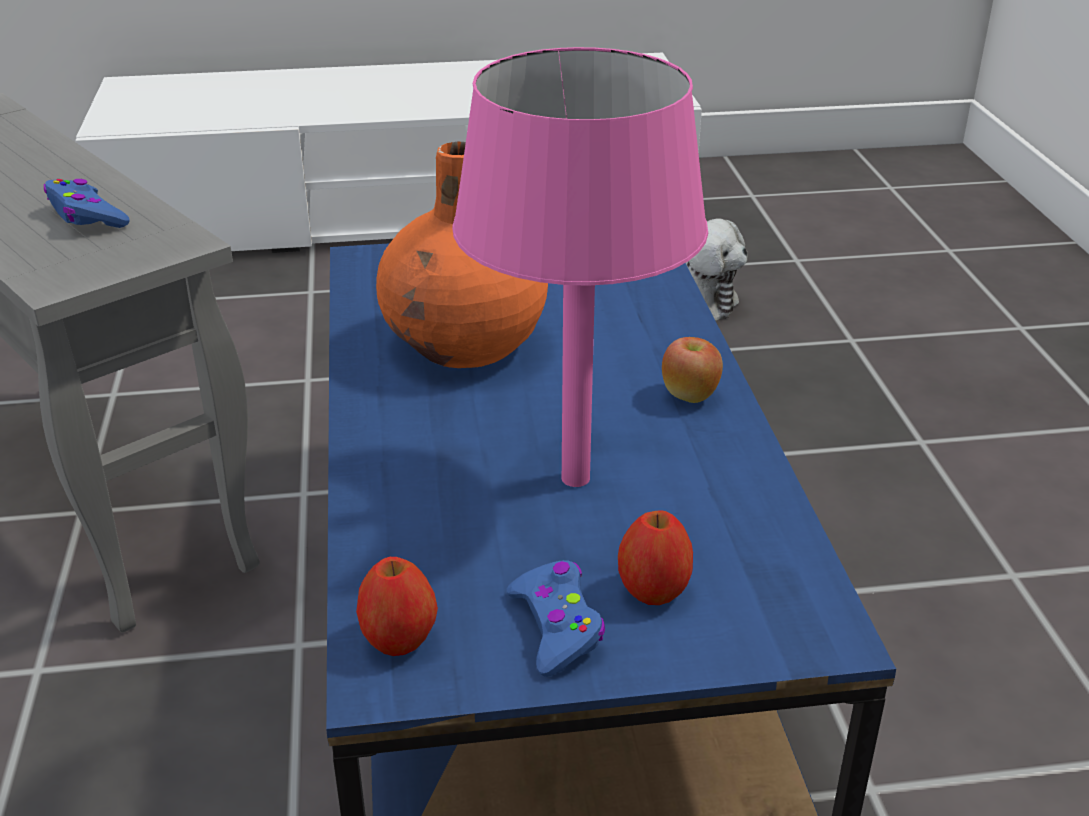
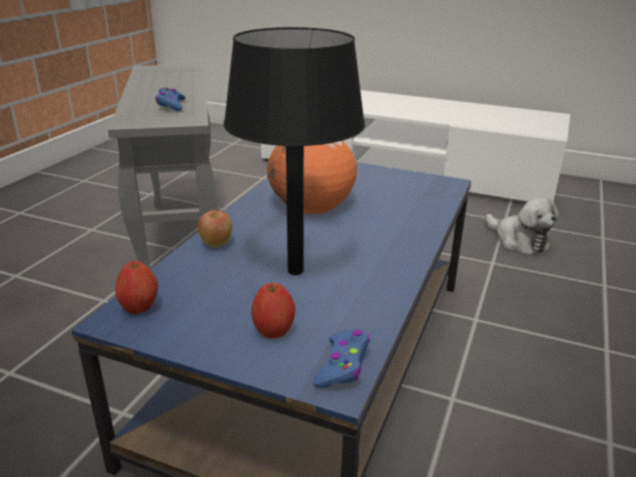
camera: 30 degrees right, 5 degrees down
pink table lamp [452,47,708,487] -> black table lamp [223,27,365,275]
blue game controller [507,560,605,677] -> blue game controller moved to [313,330,370,388]
apple [662,337,723,403] -> apple moved to [198,210,232,248]

